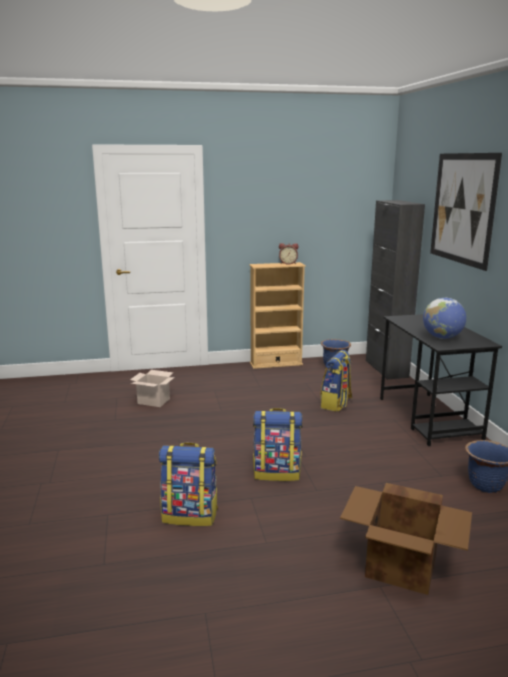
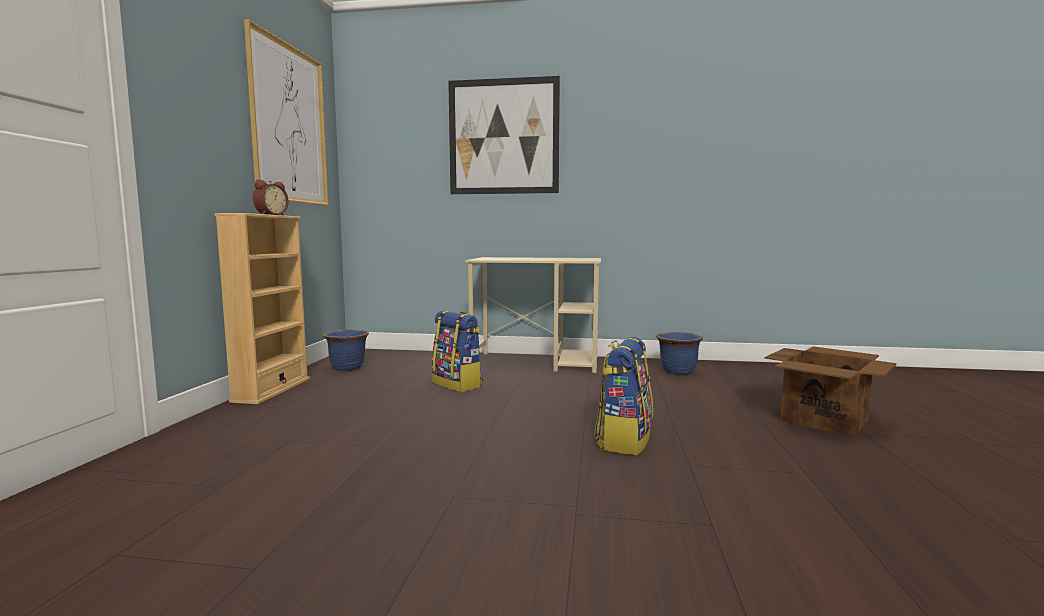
camera: 70 degrees left, 10 degrees down
cardboard box [130,370,175,407] -> none
backpack [159,443,218,526] -> none
black cabinet [366,200,425,379] -> none
black desk [380,314,502,446] -> beige desk [465,257,601,373]
globe [423,298,466,339] -> none
none -> picture [244,19,328,206]

